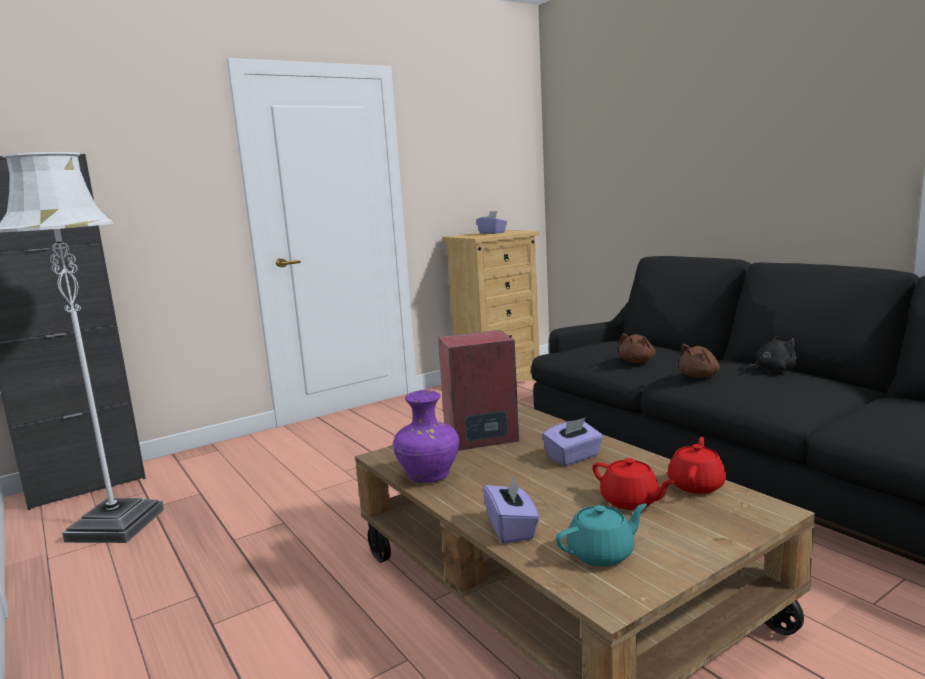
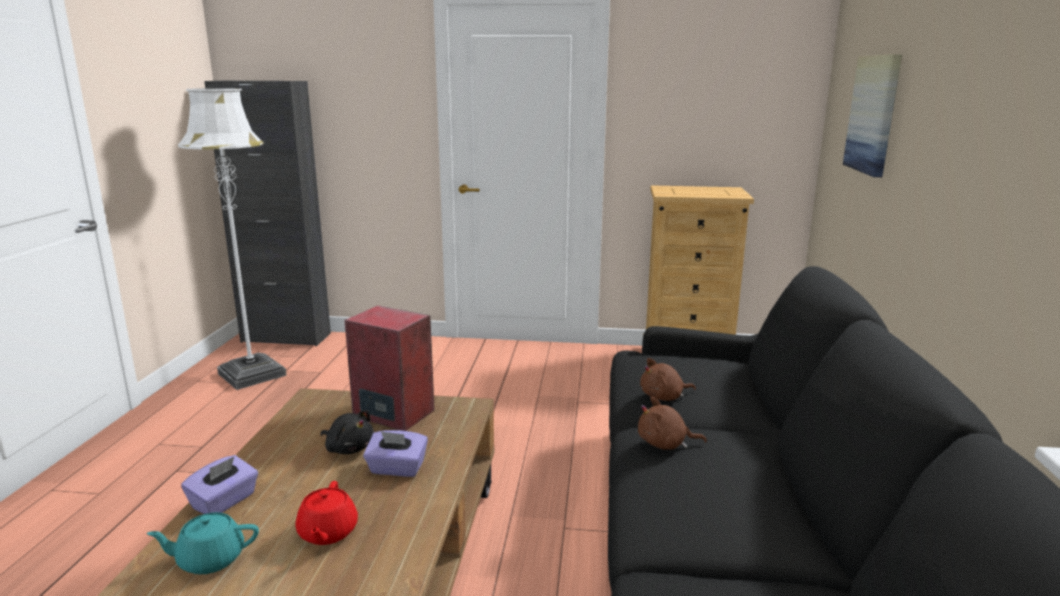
camera: 40 degrees right, 5 degrees up
purple vase [393,390,459,483] -> none
purple tissue box [476,211,507,234] -> none
turquoise teapot [556,504,647,567] -> turquoise teapot turned 150 degrees clockwise [146,512,259,574]
red teapot [668,437,726,494] -> none
black plush toy [745,335,798,373] -> black plush toy moved to [321,410,374,454]
none -> picture [843,54,902,177]

